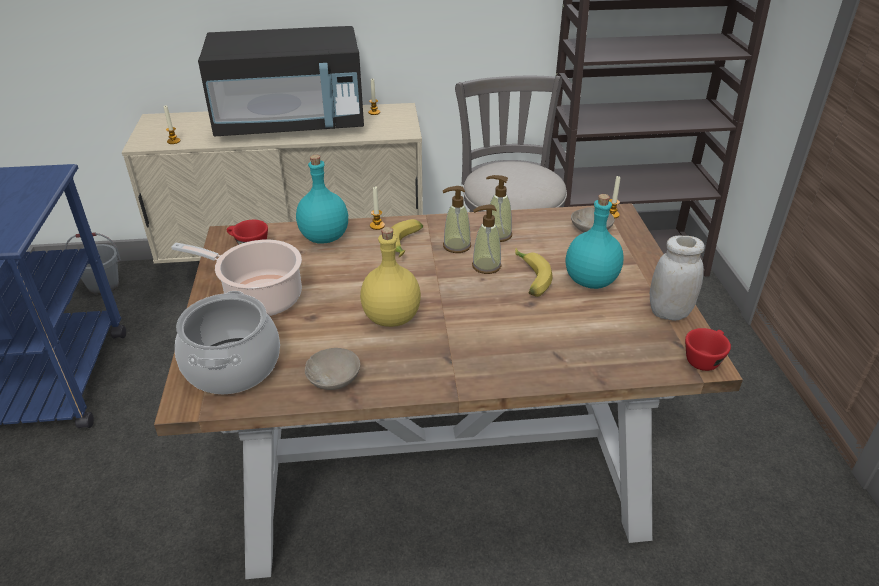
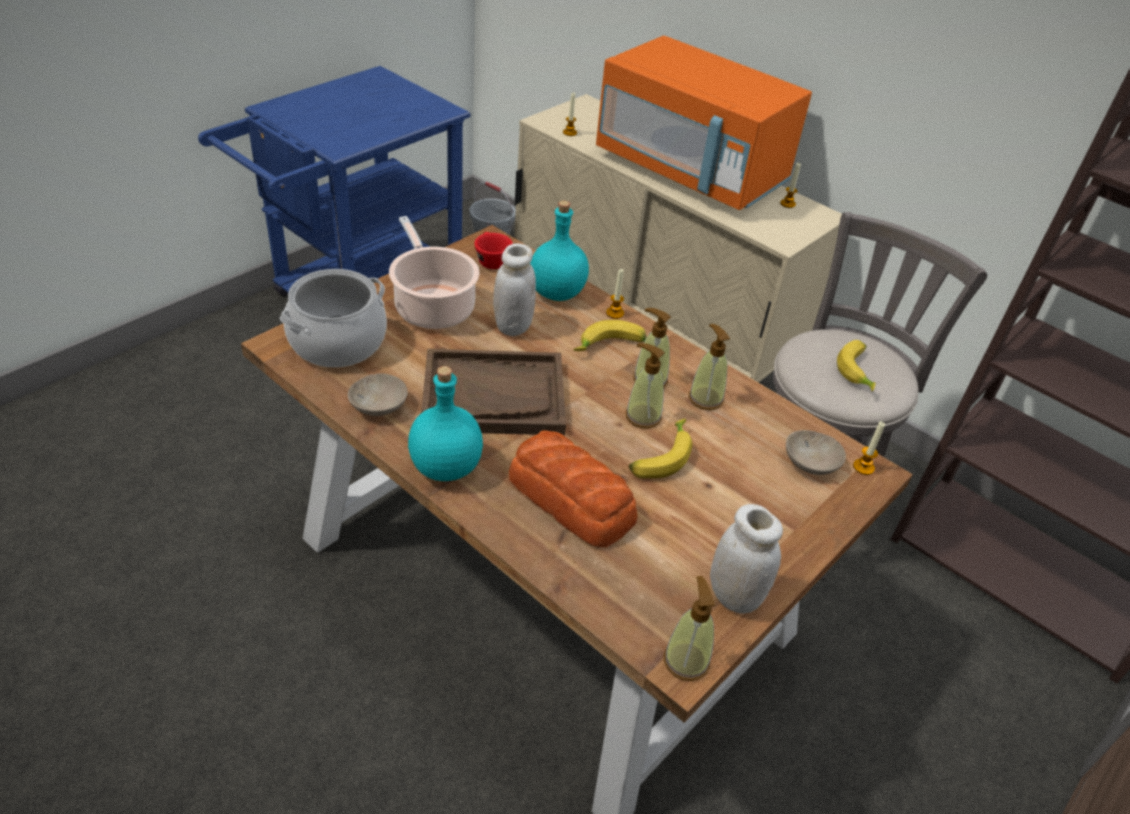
camera: 45 degrees right, 5 degrees up
black microwave [198,26,364,137] -> orange microwave [596,36,812,210]
yellow bottle [360,227,421,327] -> brown tray [421,349,566,435]
turquoise bottle [566,194,624,289] -> turquoise bottle moved to [408,366,483,481]
red cup [685,328,731,371] -> soap dispenser [664,576,715,681]
none -> white jar [493,244,536,336]
none -> bread [509,430,637,547]
none -> banana [837,340,876,391]

